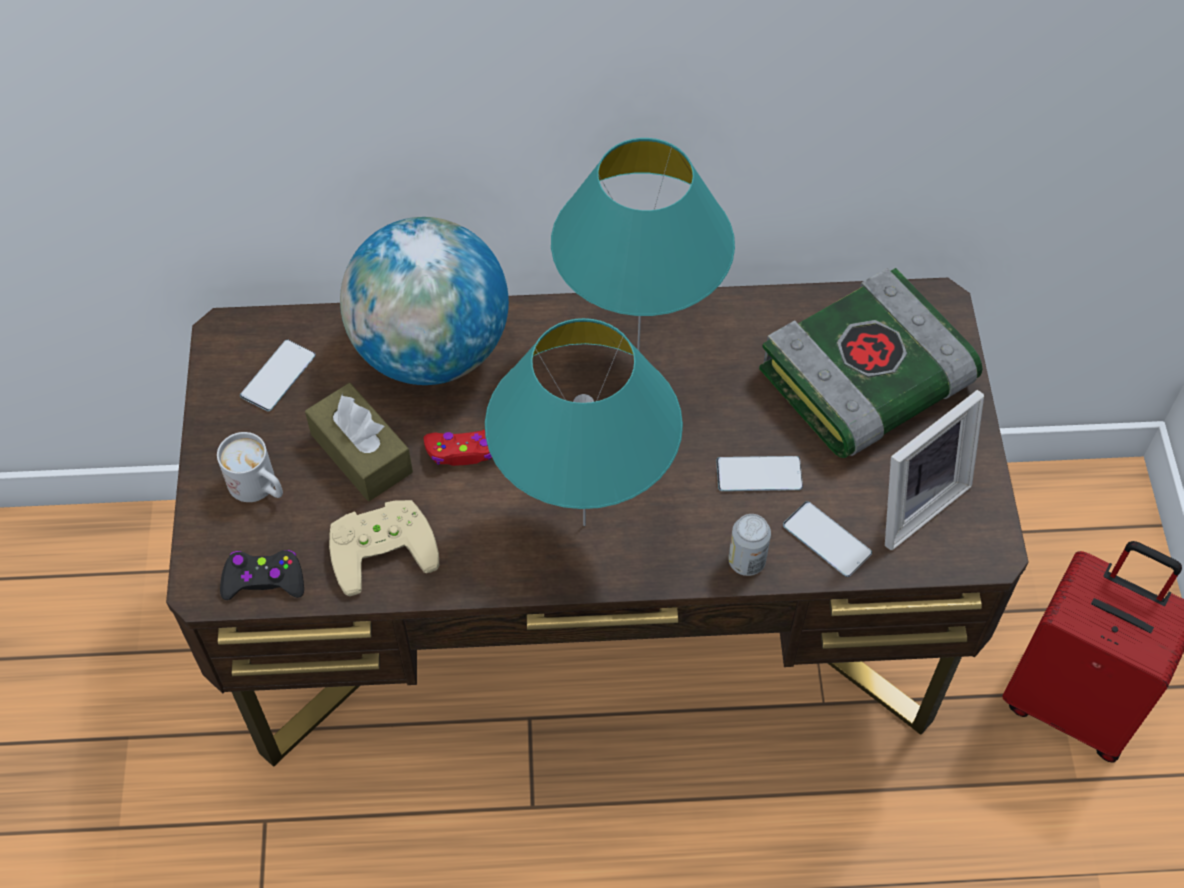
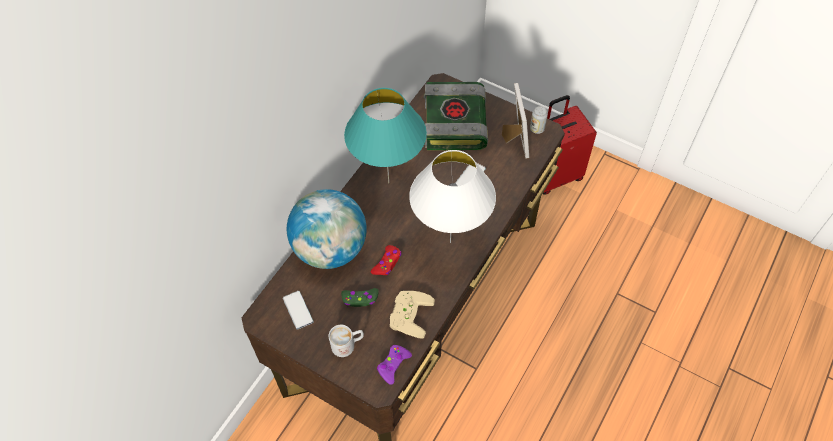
camera: 55 degrees left, 0 degrees up
black game controller [220,550,304,600] -> purple game controller [377,345,412,385]
brown tissue box [305,383,413,501] -> green game controller [341,288,379,307]
turquoise table lamp [485,318,683,526] -> white table lamp [409,150,496,243]
can [728,514,771,576] -> can moved to [530,106,548,134]
phone [783,501,872,577] -> none

